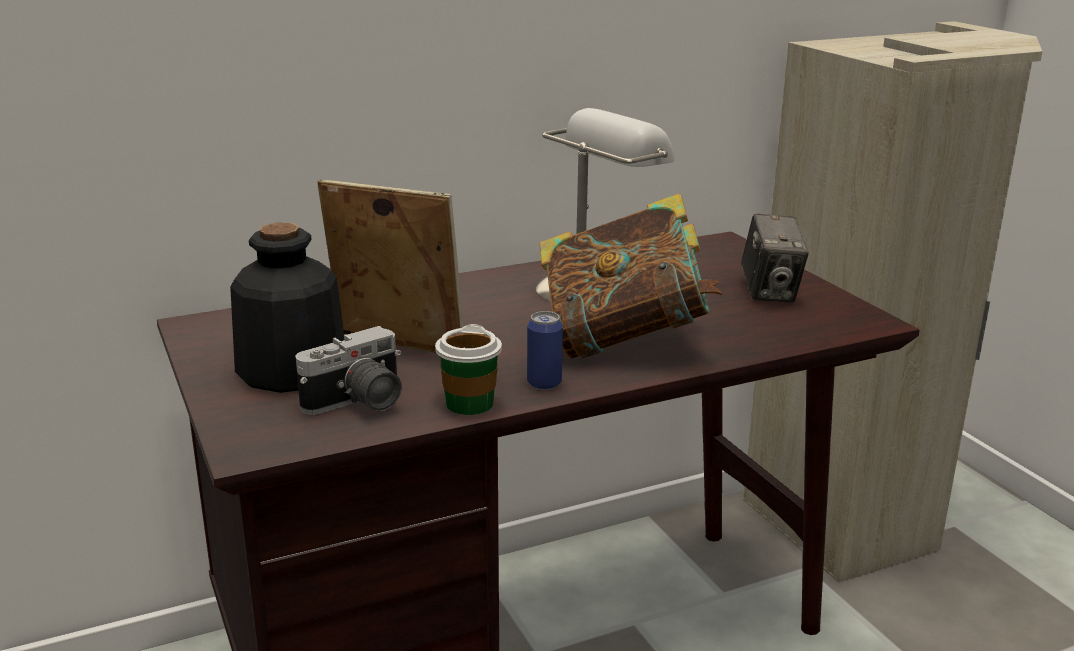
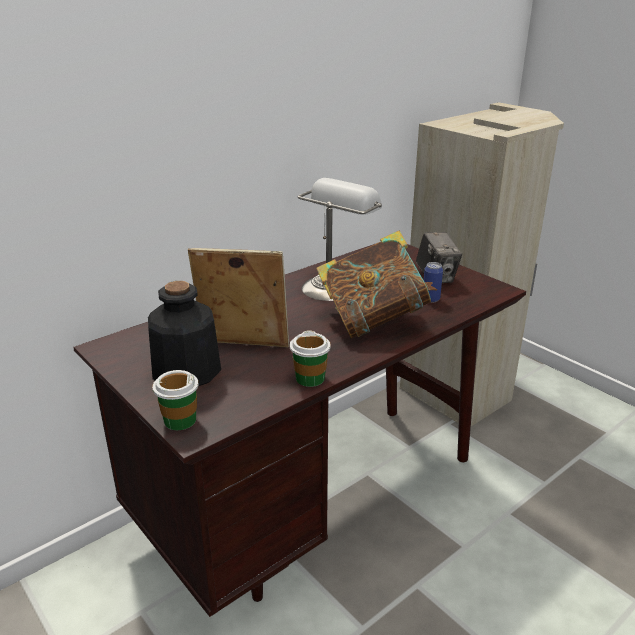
camera: 15 degrees left, 5 degrees up
camera [296,326,402,415] -> none
can [527,311,563,390] -> can moved to [424,262,443,303]
none -> cup [152,370,199,430]

